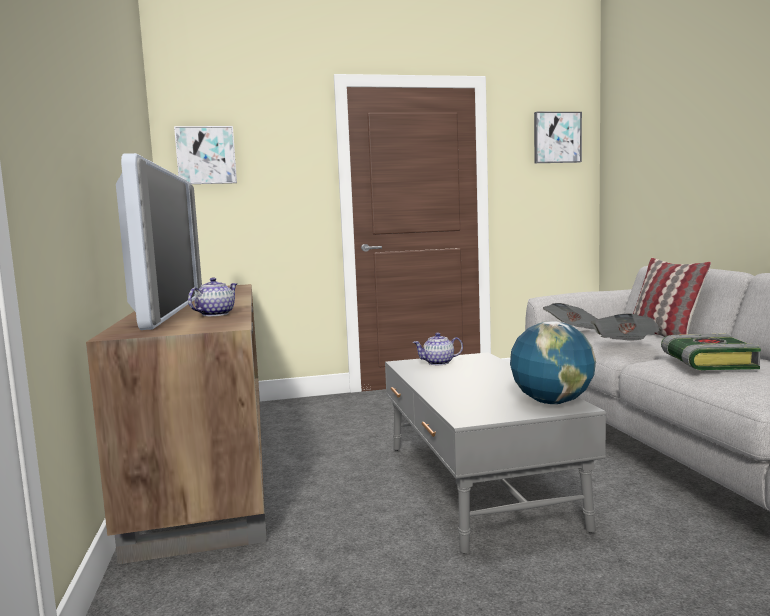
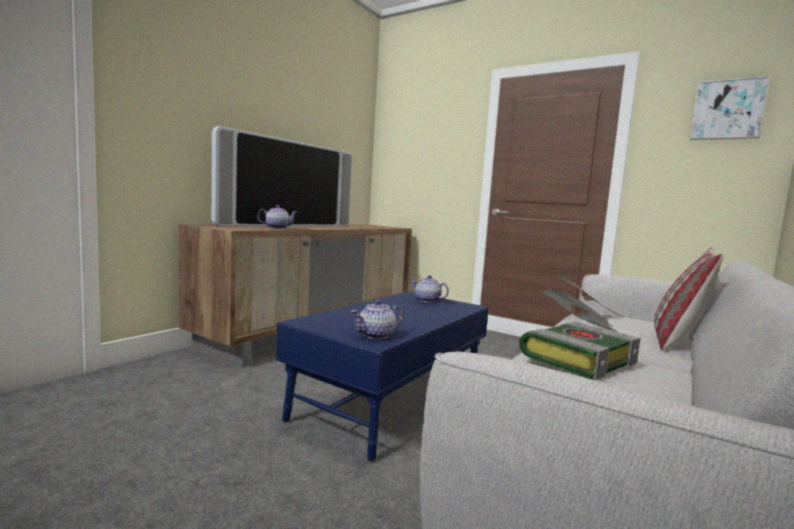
camera: 45 degrees right, 0 degrees up
picture [174,126,237,184] -> none
grey coffee table [385,352,606,554] -> blue coffee table [276,292,489,461]
globe [510,321,596,404] -> teapot [351,300,403,339]

